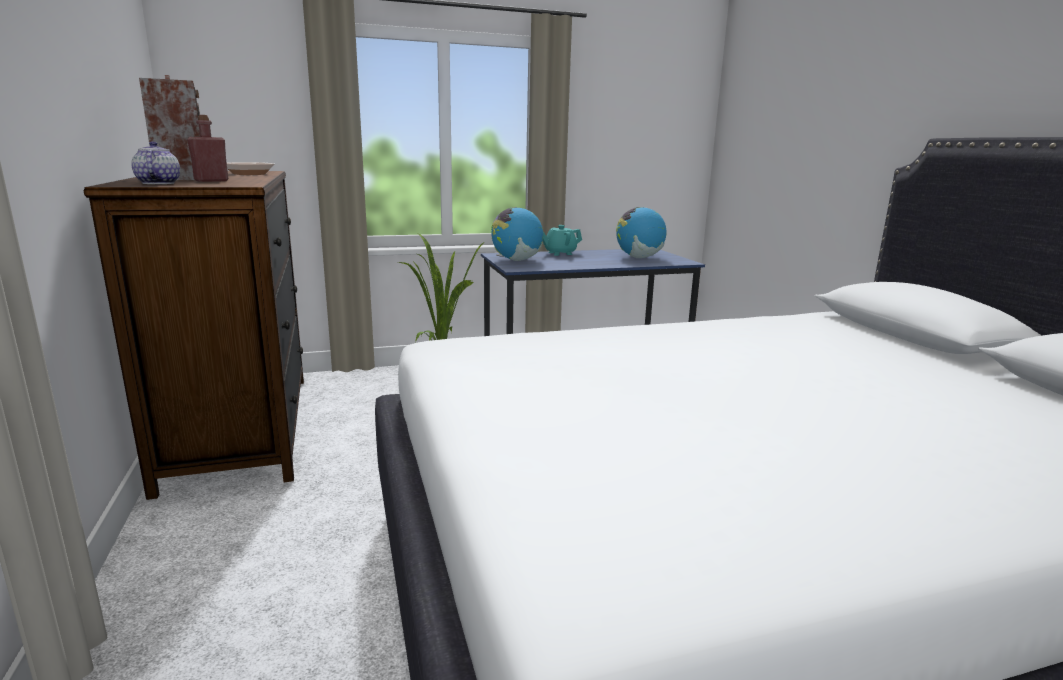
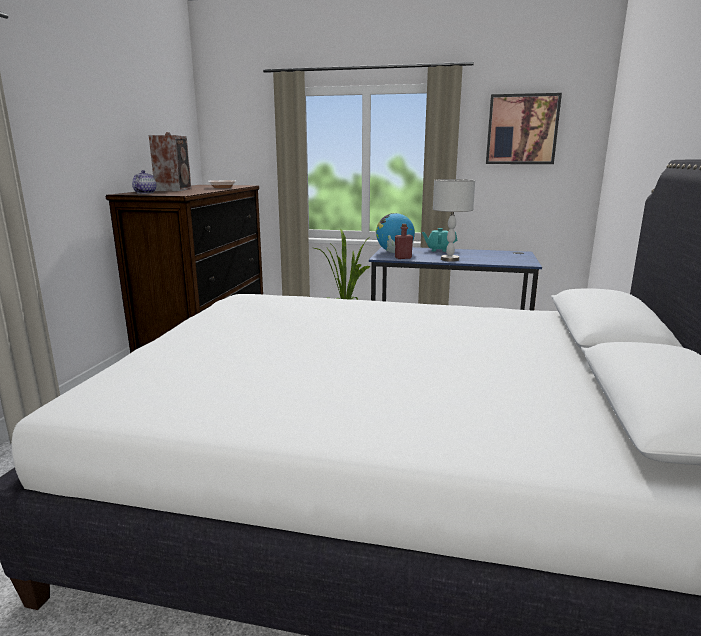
camera: 30 degrees right, 0 degrees up
red bottle [187,115,229,182] -> red bottle moved to [395,224,413,259]
globe [616,207,667,258] -> none
none -> grey table lamp [433,179,475,262]
none -> picture [486,93,562,164]

